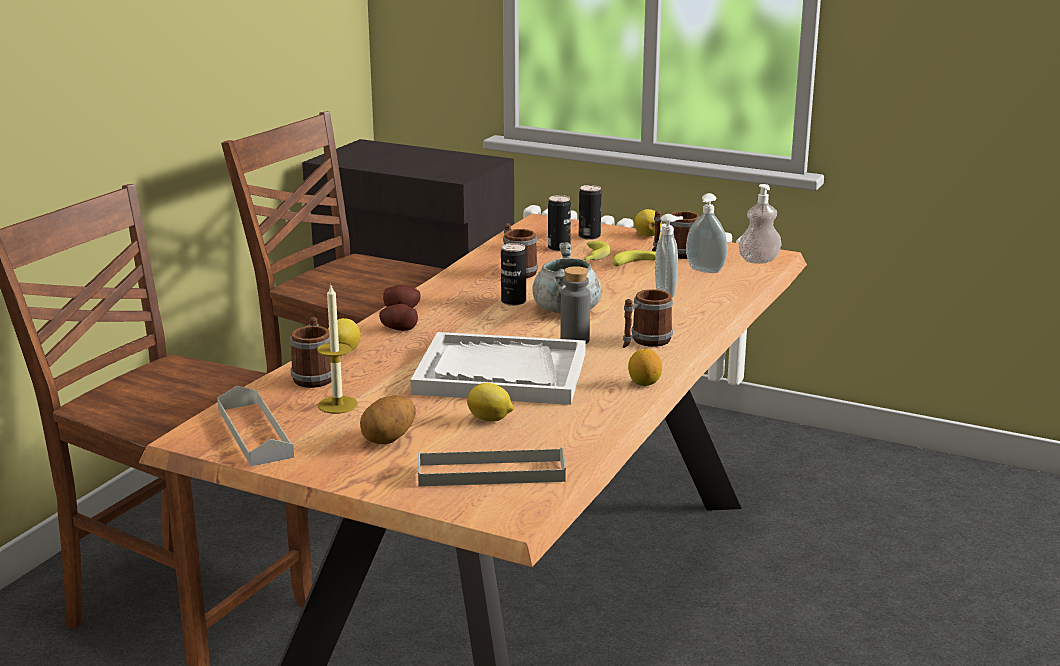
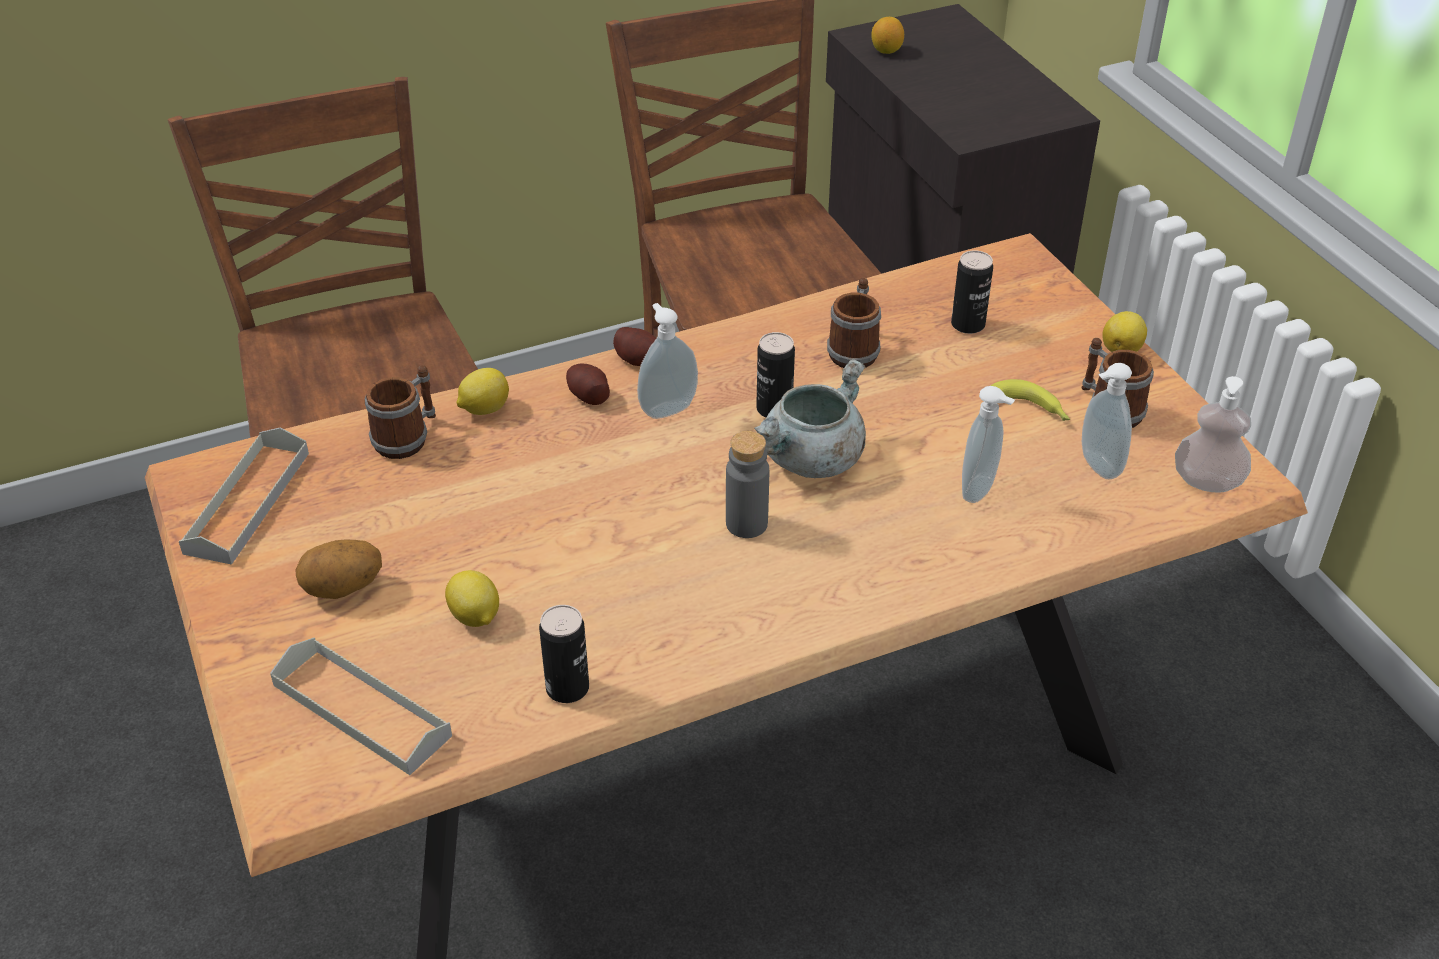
camera: 40 degrees right, 20 degrees up
candle [317,285,358,414] -> none
white tray [410,332,586,405] -> none
can [579,185,601,240] -> can moved to [539,605,589,703]
banana [585,241,611,261] -> none
mug [623,289,673,348] -> none
lemon [628,349,662,386] -> lemon moved to [871,17,904,54]
none -> soap dispenser [637,303,698,419]

